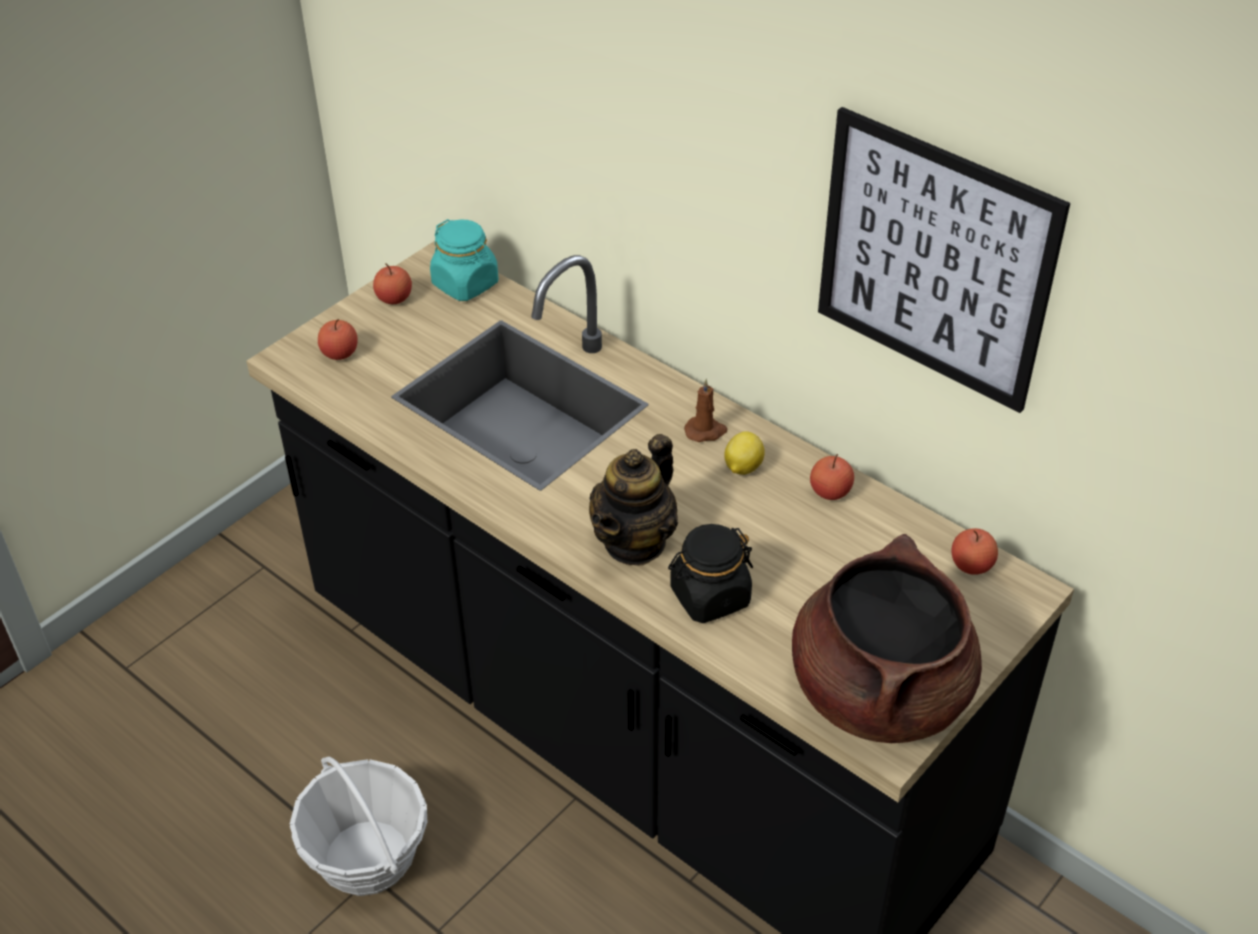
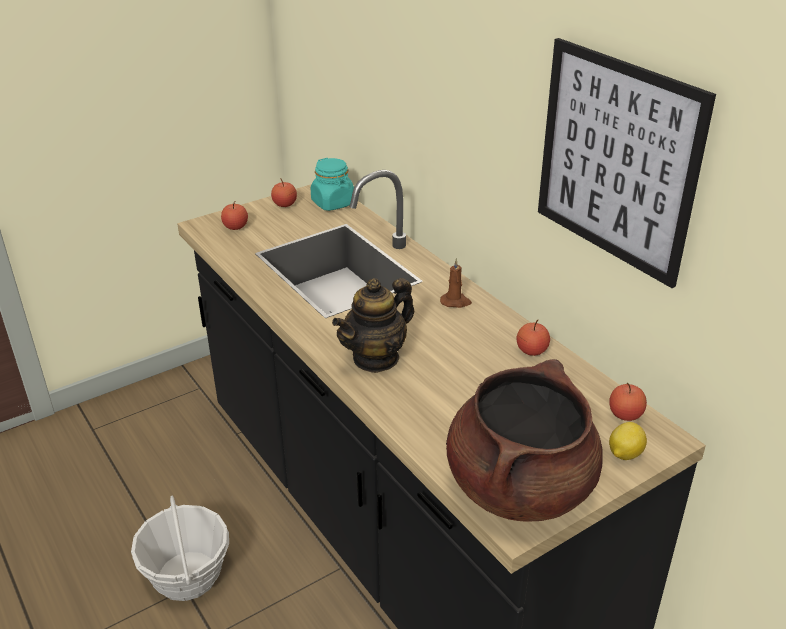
camera: 15 degrees right, 10 degrees down
black jar [668,524,753,623] -> none
lemon [724,431,765,475] -> lemon moved to [609,422,647,460]

